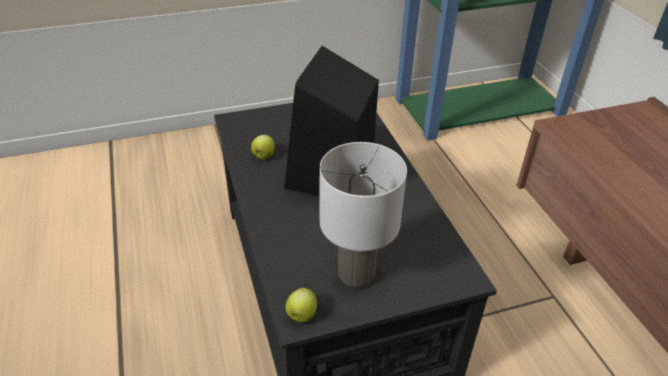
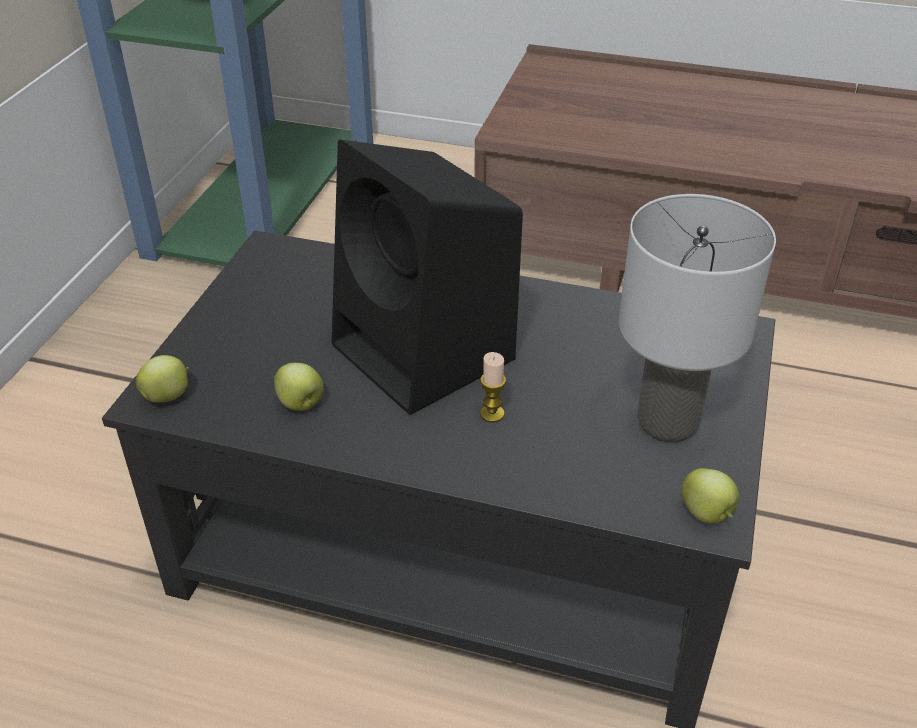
camera: 55 degrees left, 0 degrees up
none -> apple [135,355,189,403]
none -> candle [480,352,506,423]

